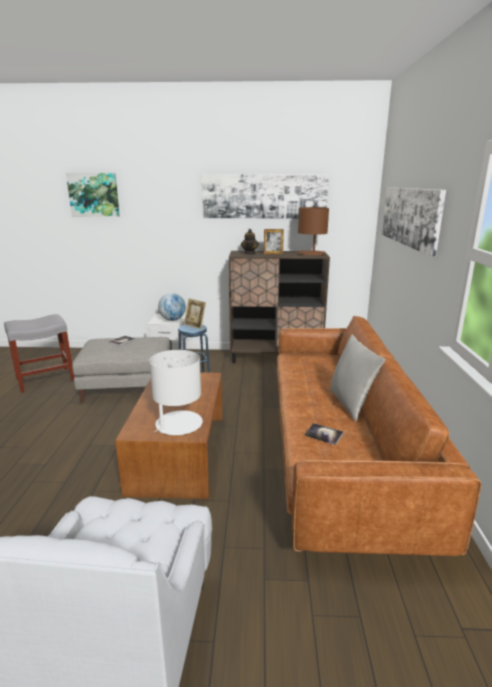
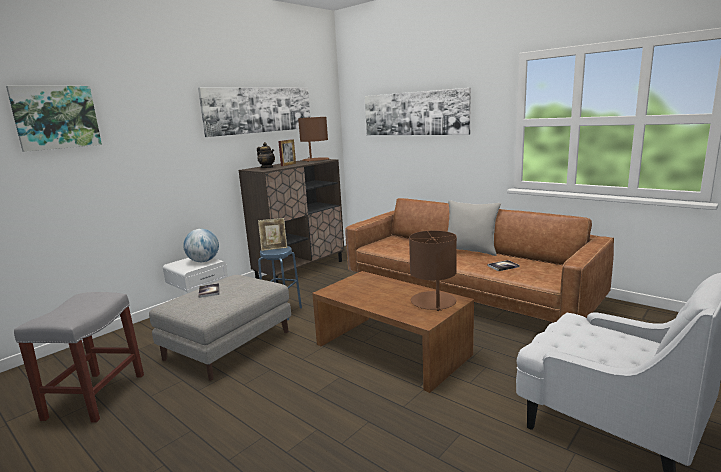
camera: 50 degrees left, 5 degrees down
white table lamp [149,350,203,435] -> brown table lamp [409,230,457,311]

